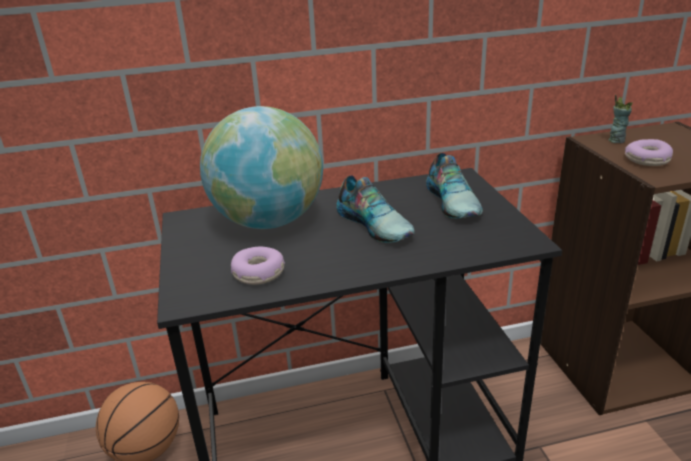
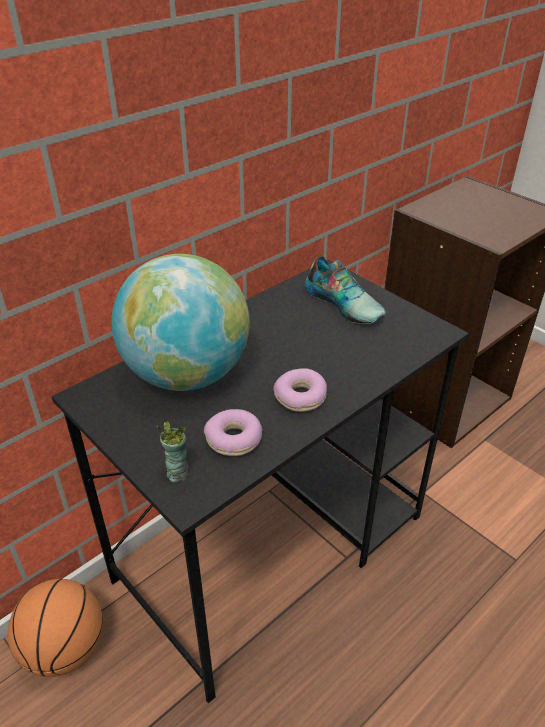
camera: 30 degrees left, 10 degrees up
shoe [337,175,414,242] -> none
cup [608,95,633,143] -> cup moved to [157,422,190,482]
donut [625,139,673,166] -> donut moved to [273,368,327,412]

